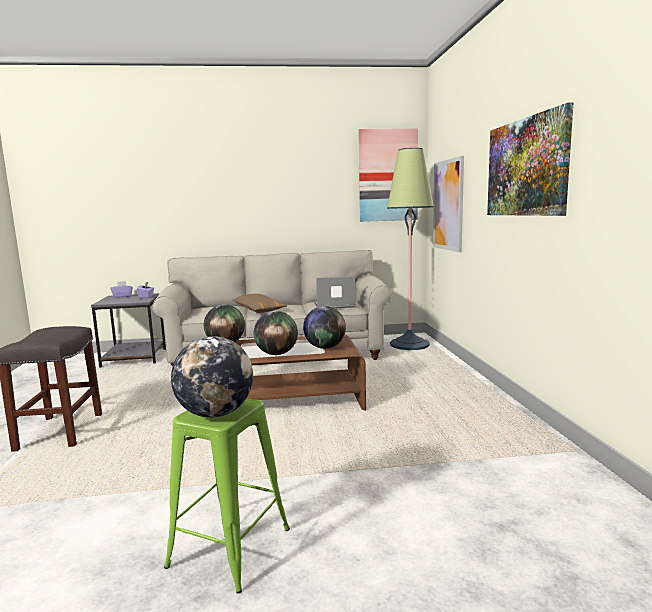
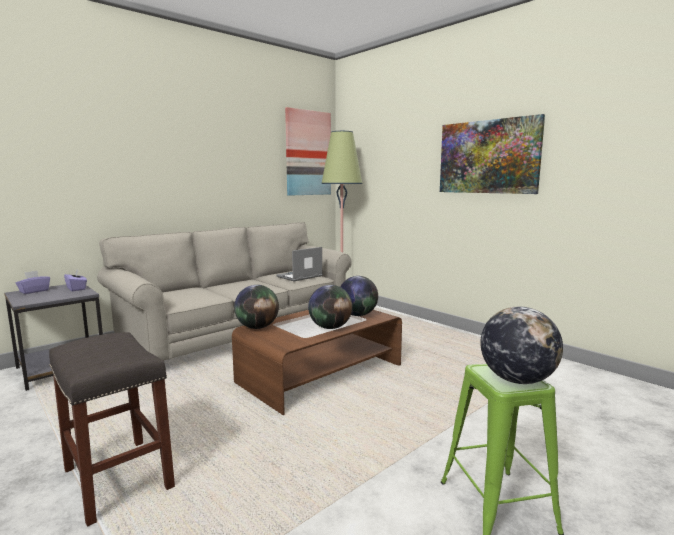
camera: 35 degrees left, 0 degrees up
brown pillow [232,294,287,313] -> none
picture [433,156,464,252] -> none

